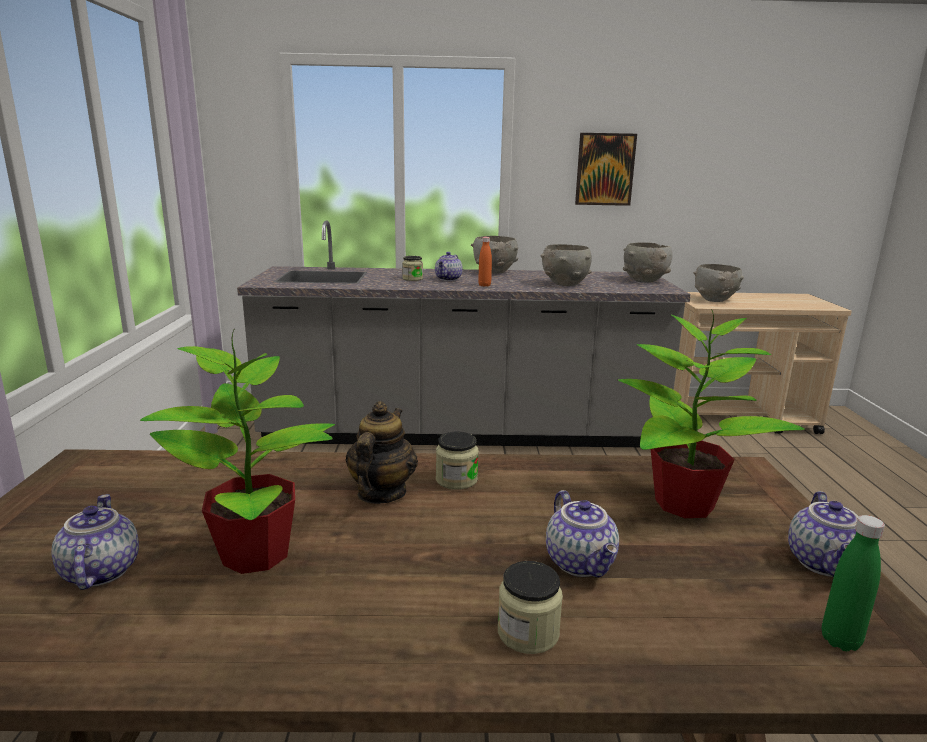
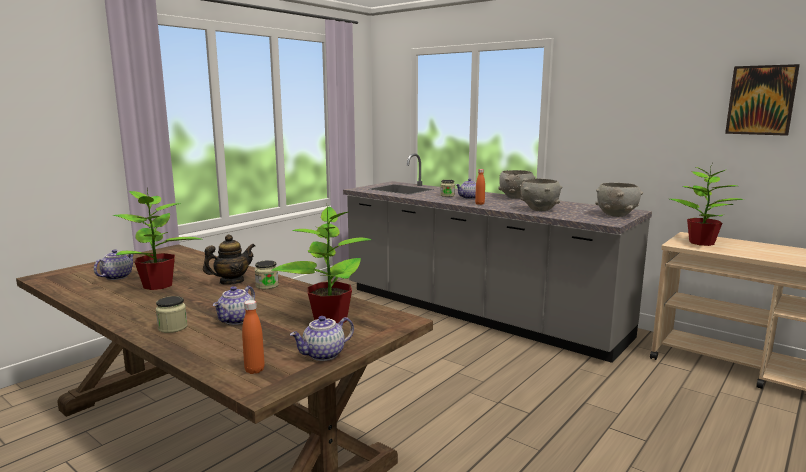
camera: 40 degrees right, 5 degrees down
picture [575,133,637,206] -> picture moved to [725,64,800,136]
grey bowl [693,264,744,302] -> potted plant [670,164,744,246]
green bottle [822,515,885,651] -> orange bottle [242,300,265,374]

